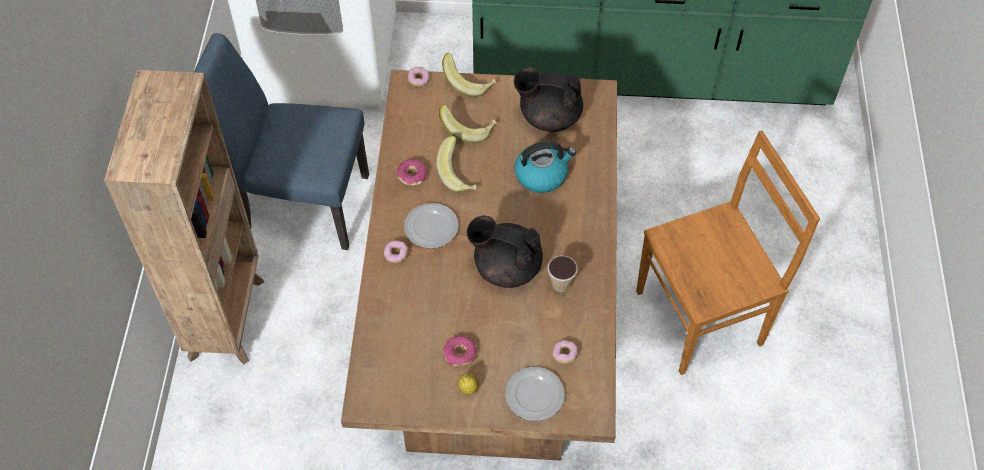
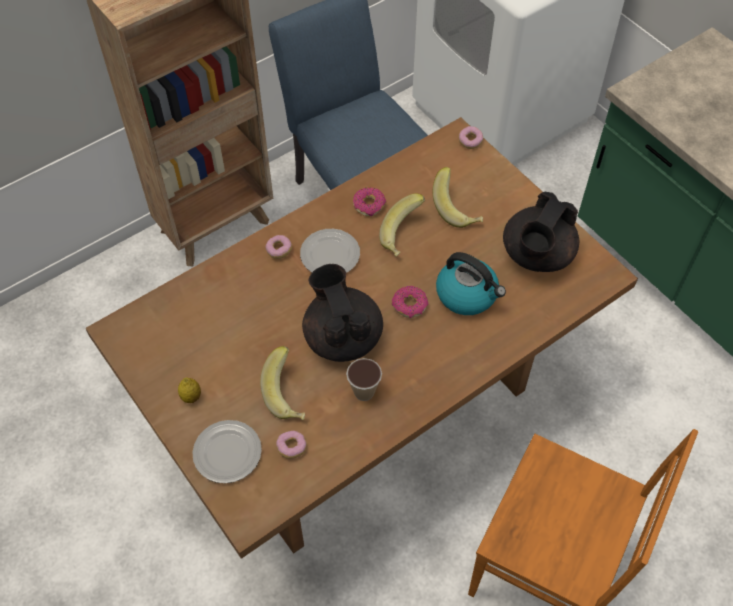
camera: 50 degrees right, 0 degrees up
banana [442,53,496,97] -> banana moved to [260,346,305,420]
donut [443,336,477,366] -> donut moved to [392,286,428,318]
black teapot [514,67,583,132] -> black teapot turned 120 degrees counterclockwise [503,192,580,272]

